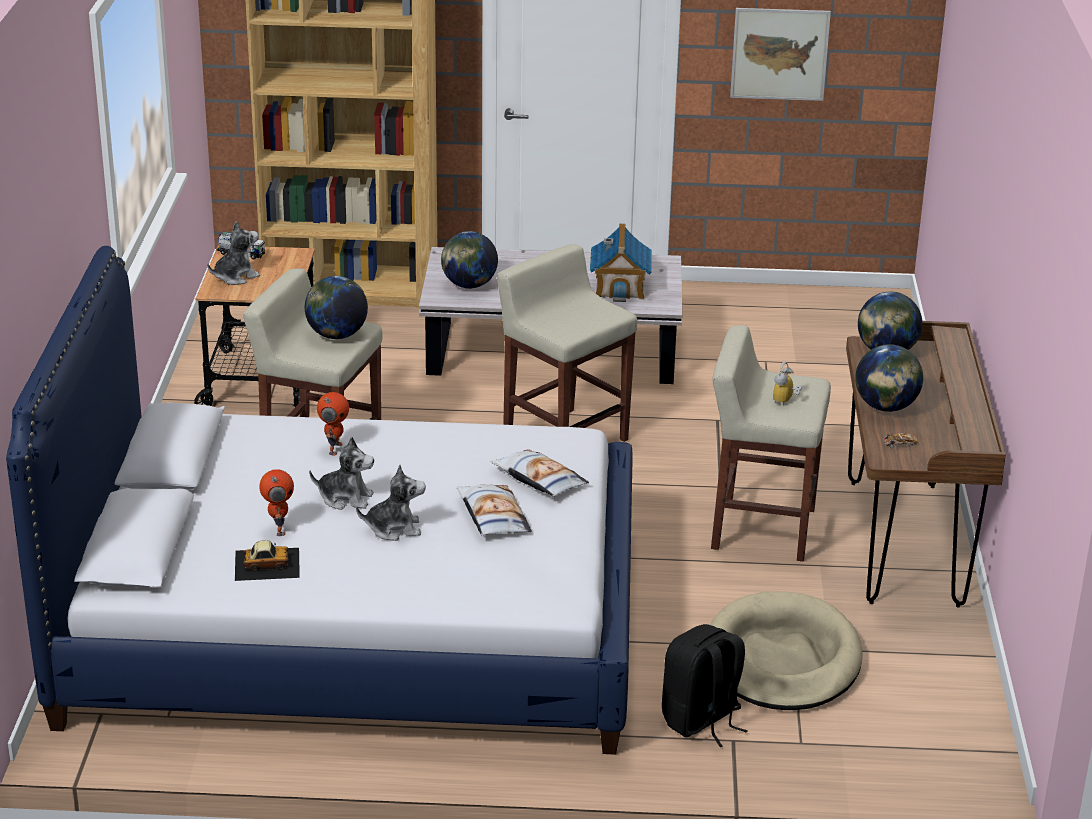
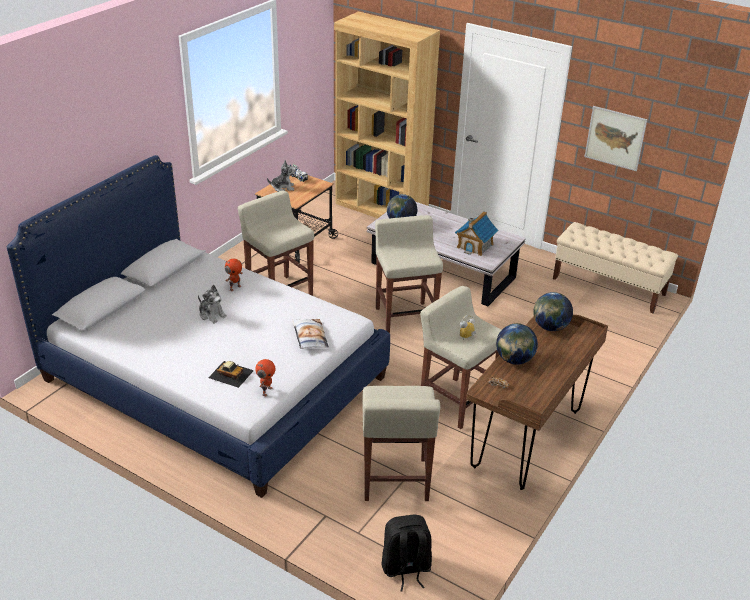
camera: 30 degrees right, 5 degrees up
toy car [235,540,300,581] -> toy car moved to [208,361,254,388]
toy robot [259,469,294,536] -> toy robot moved to [255,359,275,397]
globe [305,276,368,339] -> none
plush toy [356,465,426,541] -> none
pillow [457,484,532,535] -> none
black backpack [662,624,748,747] -> black backpack moved to [381,515,432,591]
beige dog bed [710,591,862,710] -> beige stool [363,386,440,501]
none -> beige bench [553,222,678,313]

